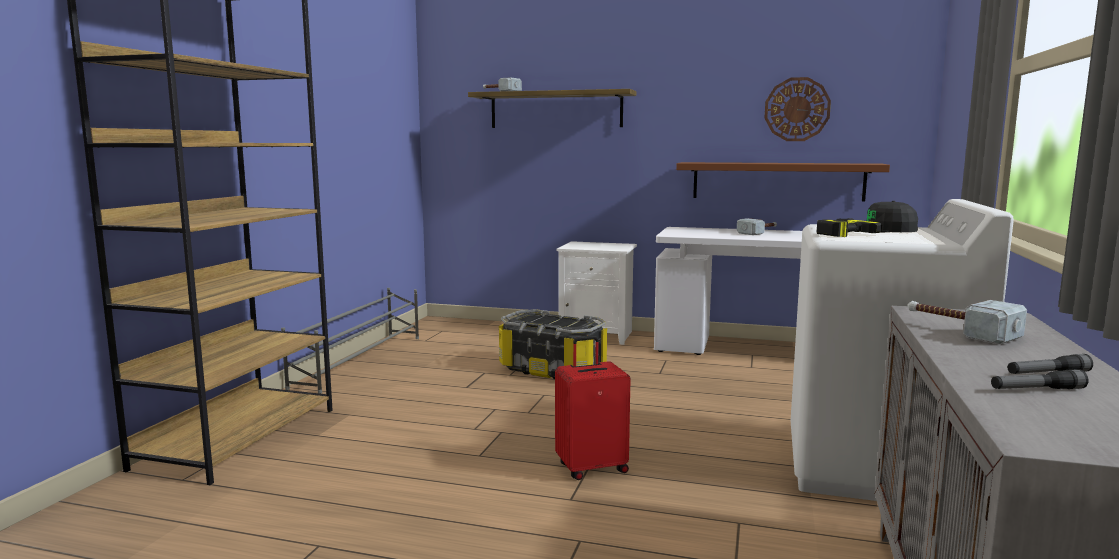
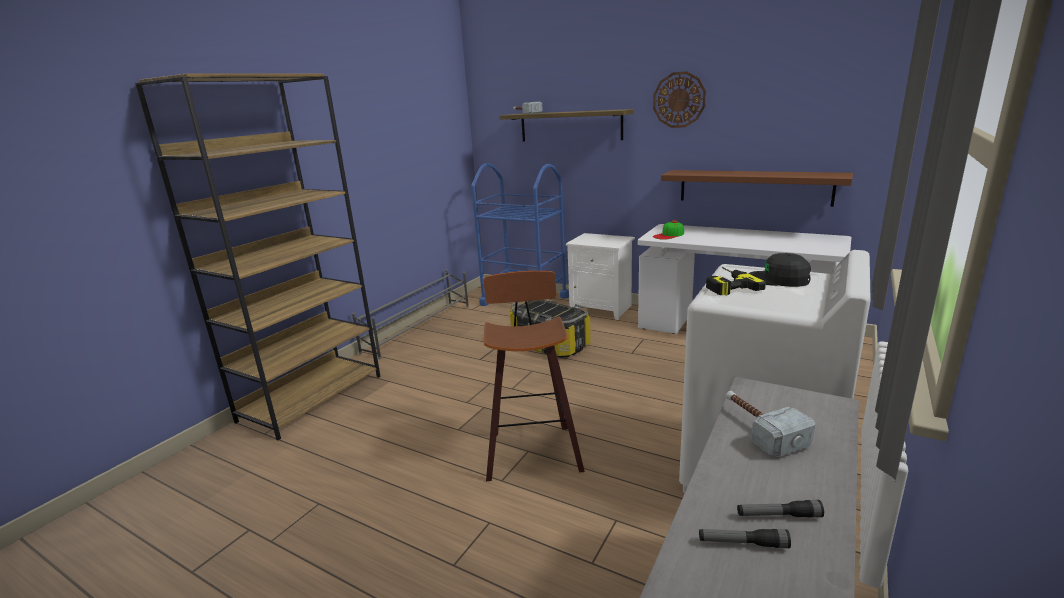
camera: 15 degrees right, 10 degrees up
red suitcase [555,335,631,480] -> stool [484,271,585,481]
hammer [737,218,777,235] -> none
wall clock [765,77,831,141] -> wall clock moved to [653,71,706,128]
none -> blue cart [471,163,569,306]
none -> cap [653,220,684,240]

